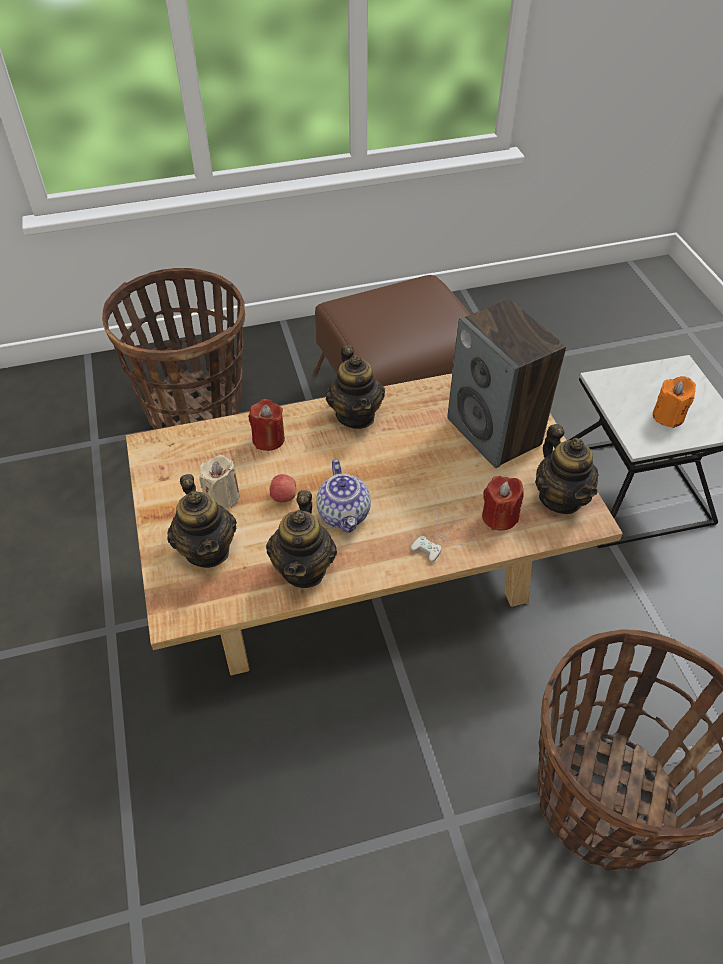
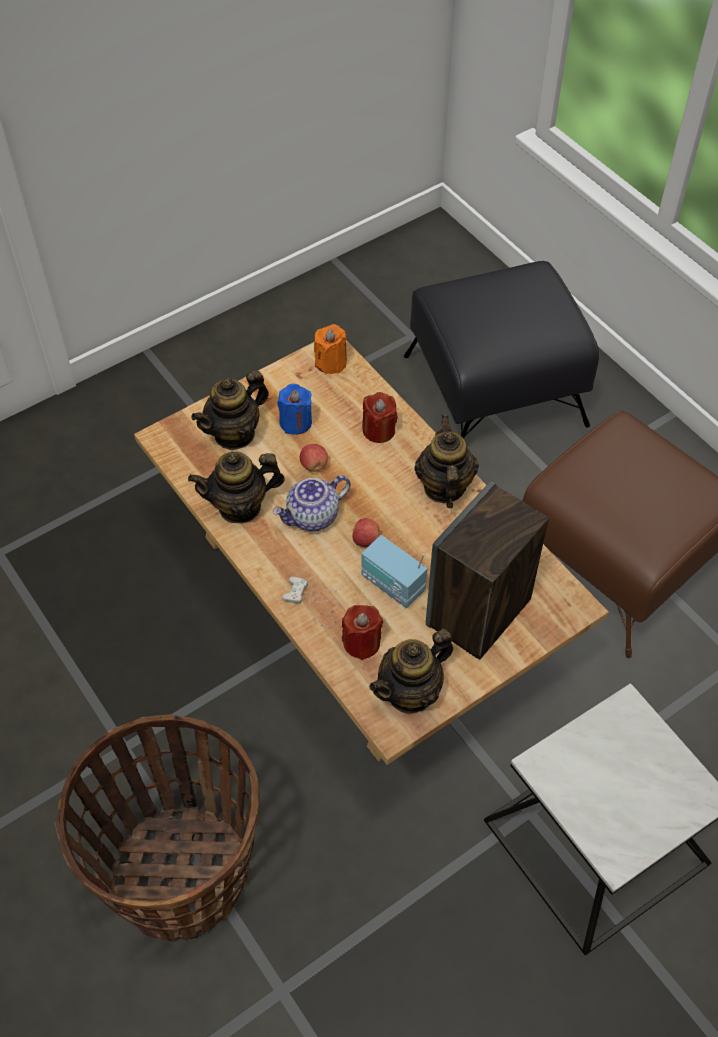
camera: 70 degrees right, 5 degrees up
basket [102,268,245,430] -> black ottoman [404,261,599,439]
beige candle [199,455,240,509] -> blue candle [277,384,312,435]
teapot [326,345,385,429] -> teapot turned 120 degrees clockwise [414,415,479,508]
orange candle [653,376,696,428] -> orange candle moved to [314,324,347,374]
none -> apple [353,518,379,547]
none -> radio [361,535,427,608]

